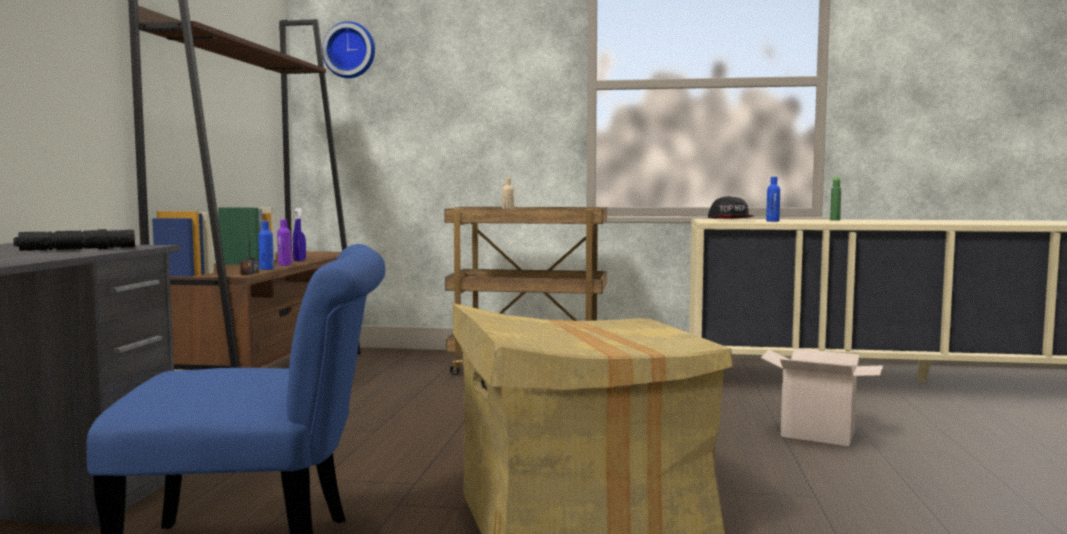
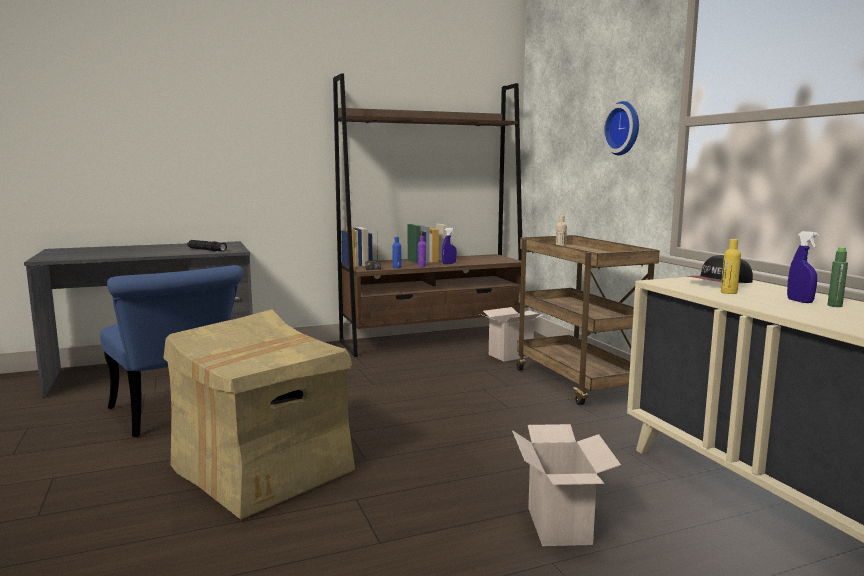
camera: 60 degrees right, 5 degrees up
wall clock [322,21,375,78] -> wall clock moved to [602,101,639,155]
blue bottle [766,177,780,222] -> yellow bottle [721,239,741,294]
none -> cardboard box [480,307,544,362]
none -> blue spray bottle [787,231,819,303]

